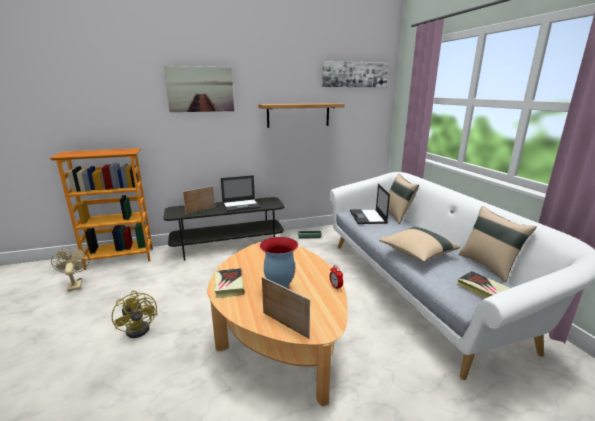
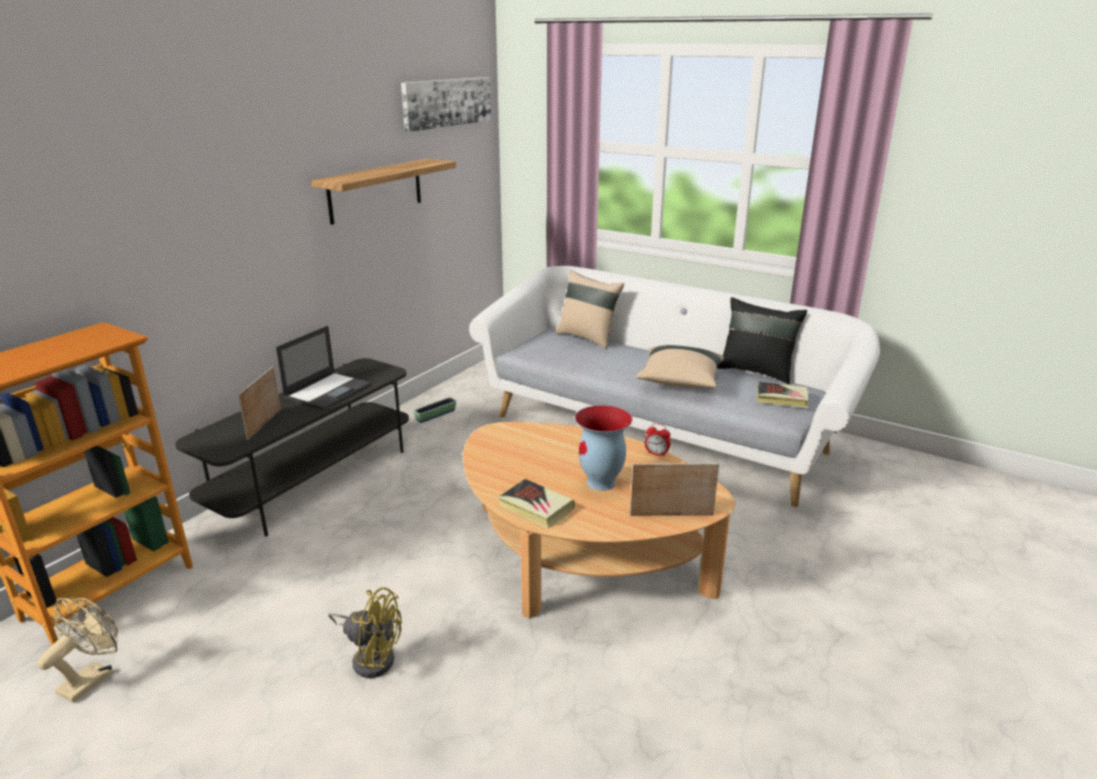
camera: 40 degrees left, 5 degrees up
beige fan [51,248,89,292] -> beige fan turned 90 degrees clockwise [37,598,118,702]
picture [164,66,234,112] -> none
laptop [350,184,390,224] -> none
beige pillow [459,206,537,282] -> black pillow [717,297,807,384]

